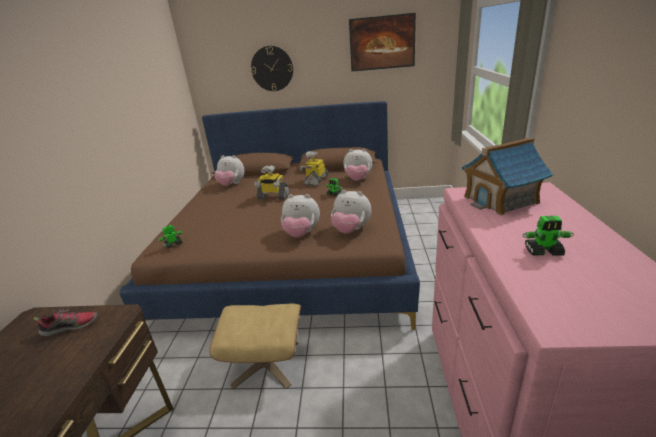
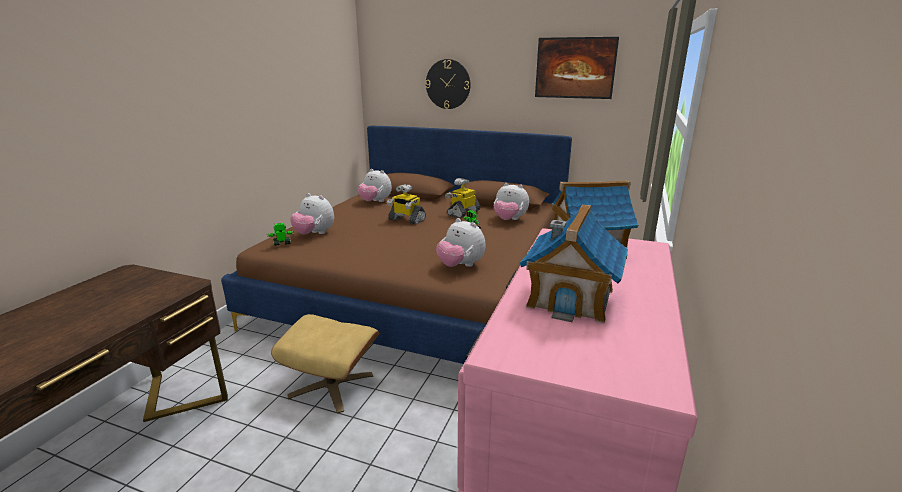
camera: 15 degrees right, 5 degrees down
shoe [33,308,97,336] -> none
plush toy [281,194,320,238] -> plush toy moved to [290,193,334,235]
toy robot [522,216,574,256] -> toy house [519,204,628,323]

